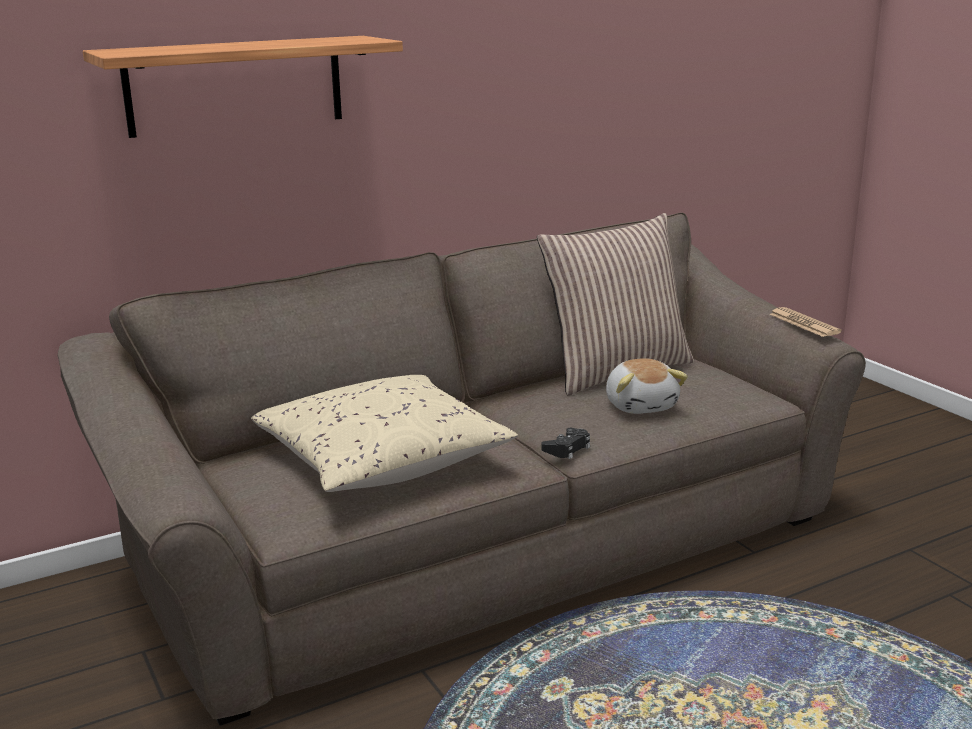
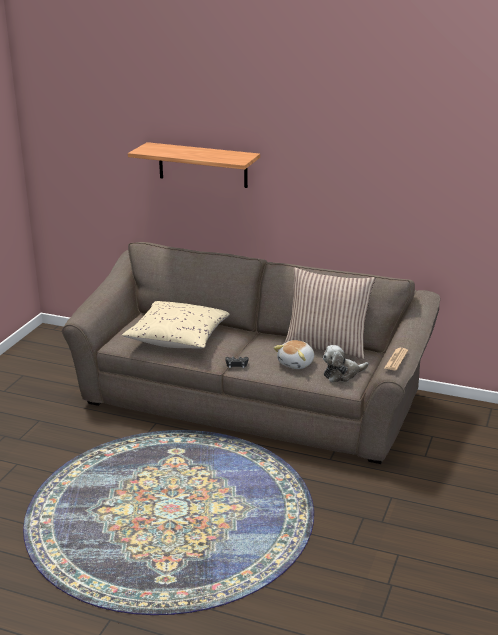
camera: 50 degrees right, 5 degrees up
none -> plush toy [323,345,369,382]

